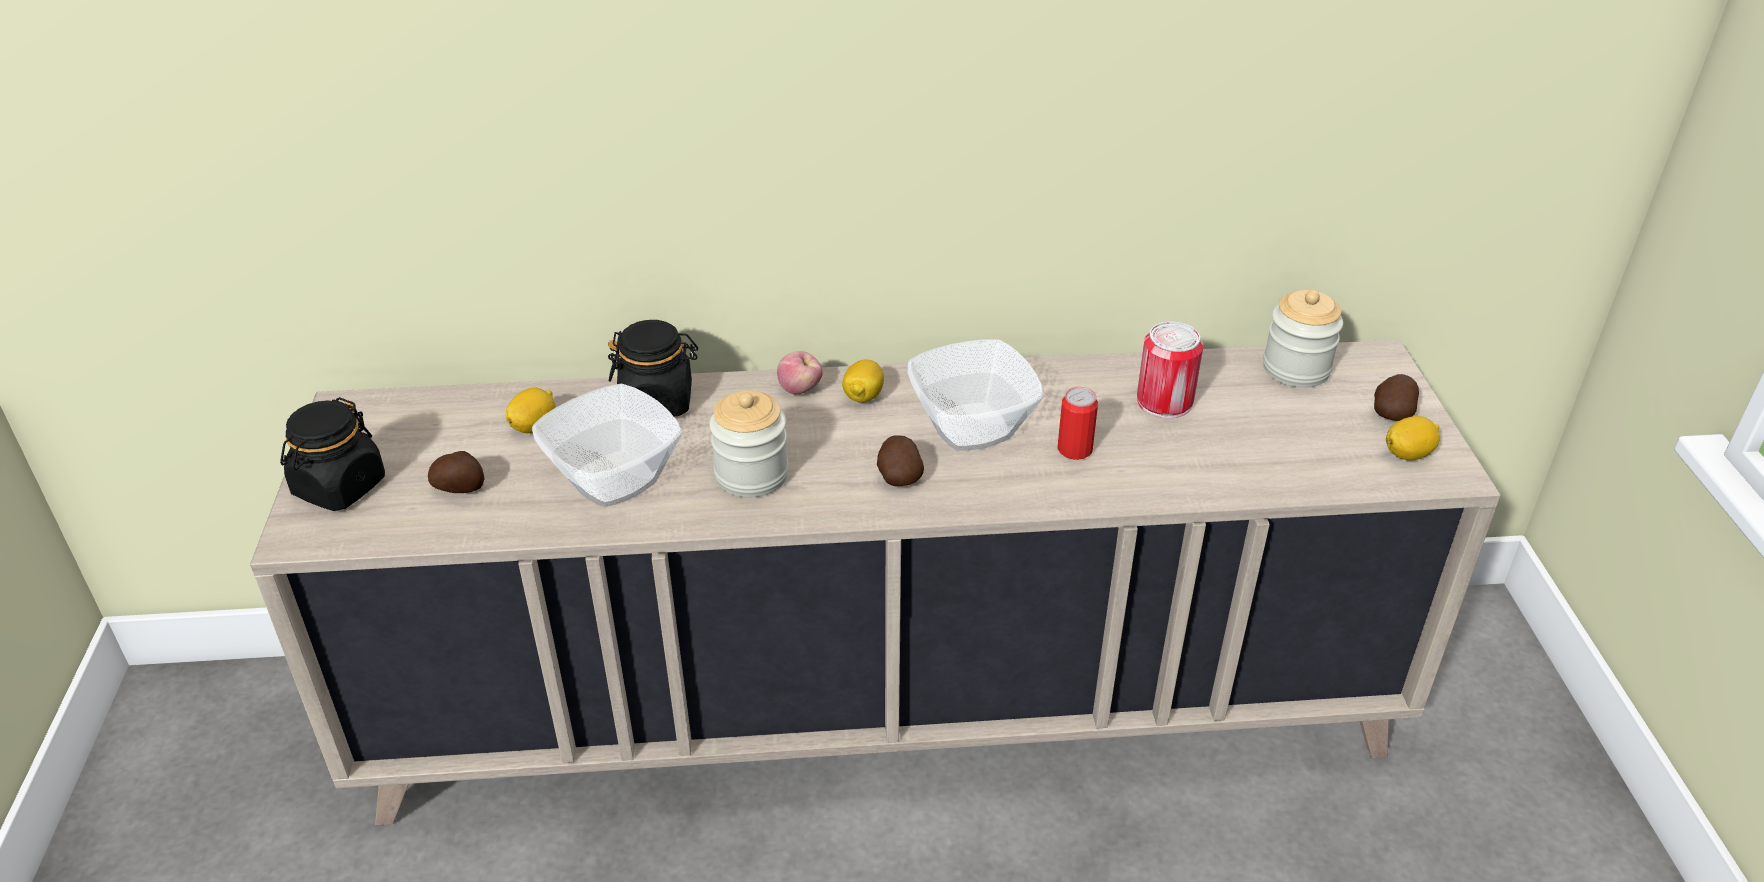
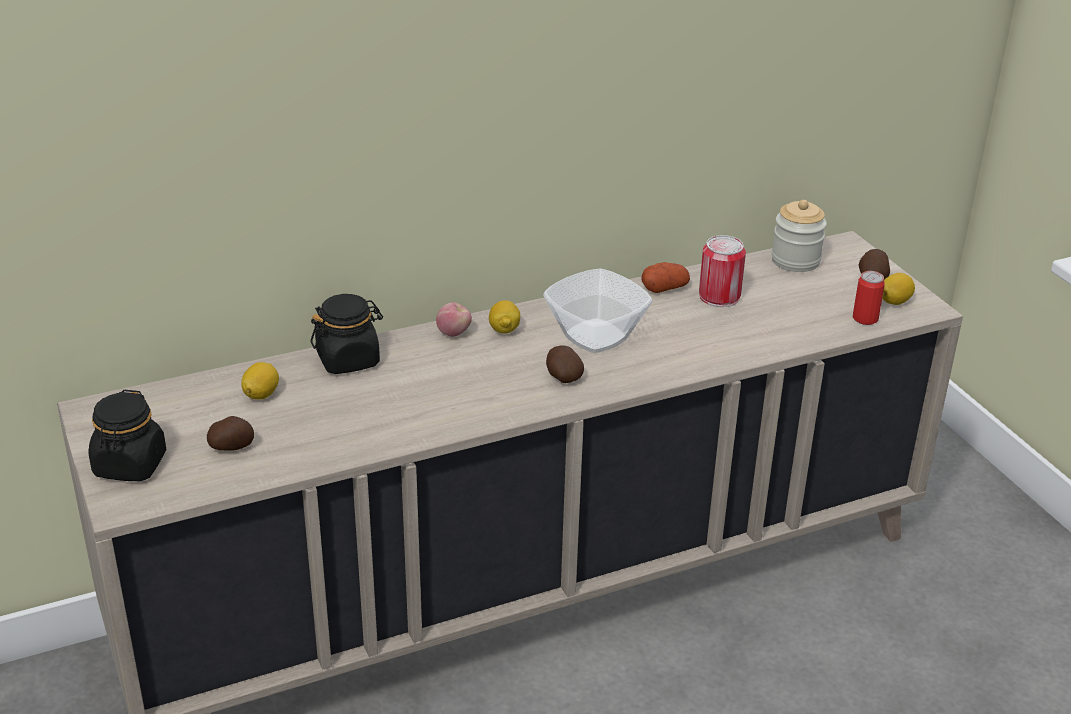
camera: 20 degrees left, 5 degrees down
bowl [532,384,682,507] -> none
jar [709,391,789,497] -> none
can [1058,387,1098,460] -> can moved to [853,271,885,325]
none -> potato [642,262,690,293]

